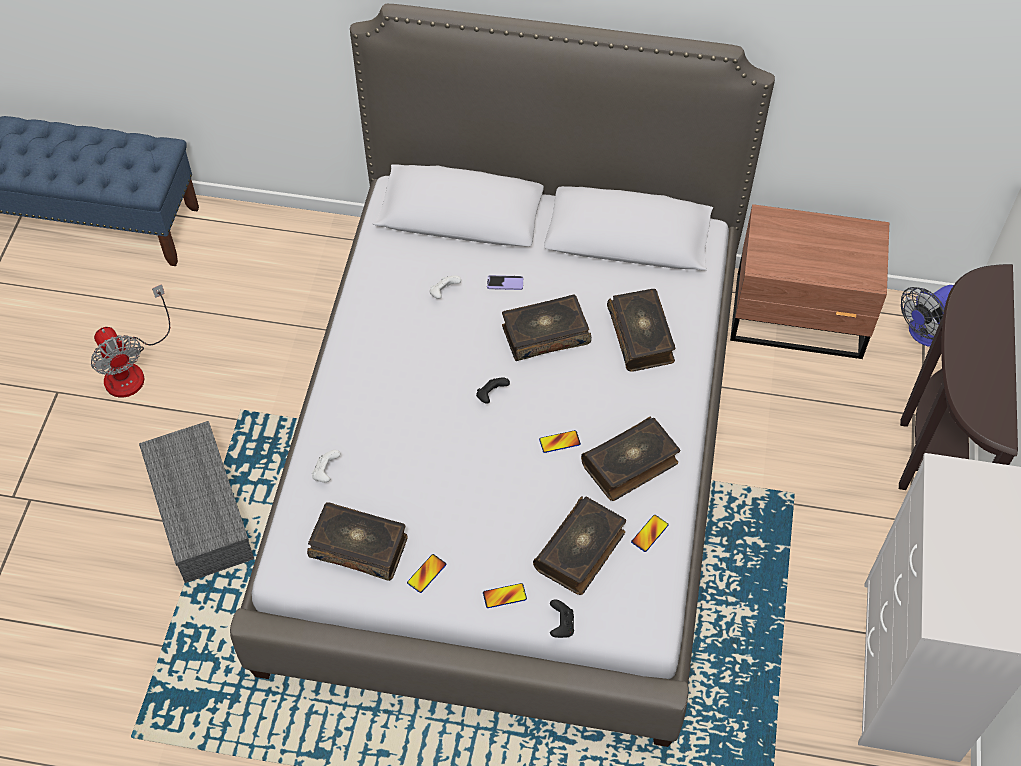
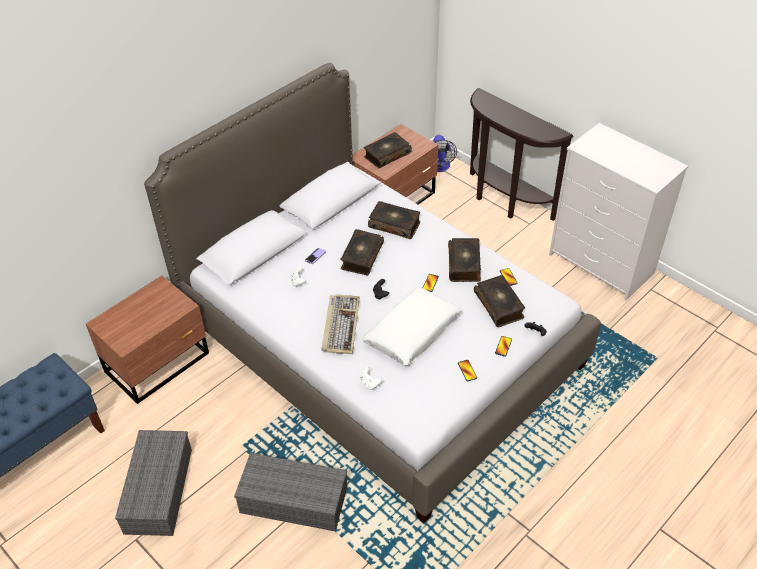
camera: 55 degrees left, 10 degrees down
fan [91,284,170,398] -> grey storage box [115,430,192,536]
book [307,502,408,581] -> book moved to [364,132,412,169]
none -> brown nightstand [86,276,209,404]
none -> keyboard [321,295,360,354]
none -> white pillow [362,287,462,365]

